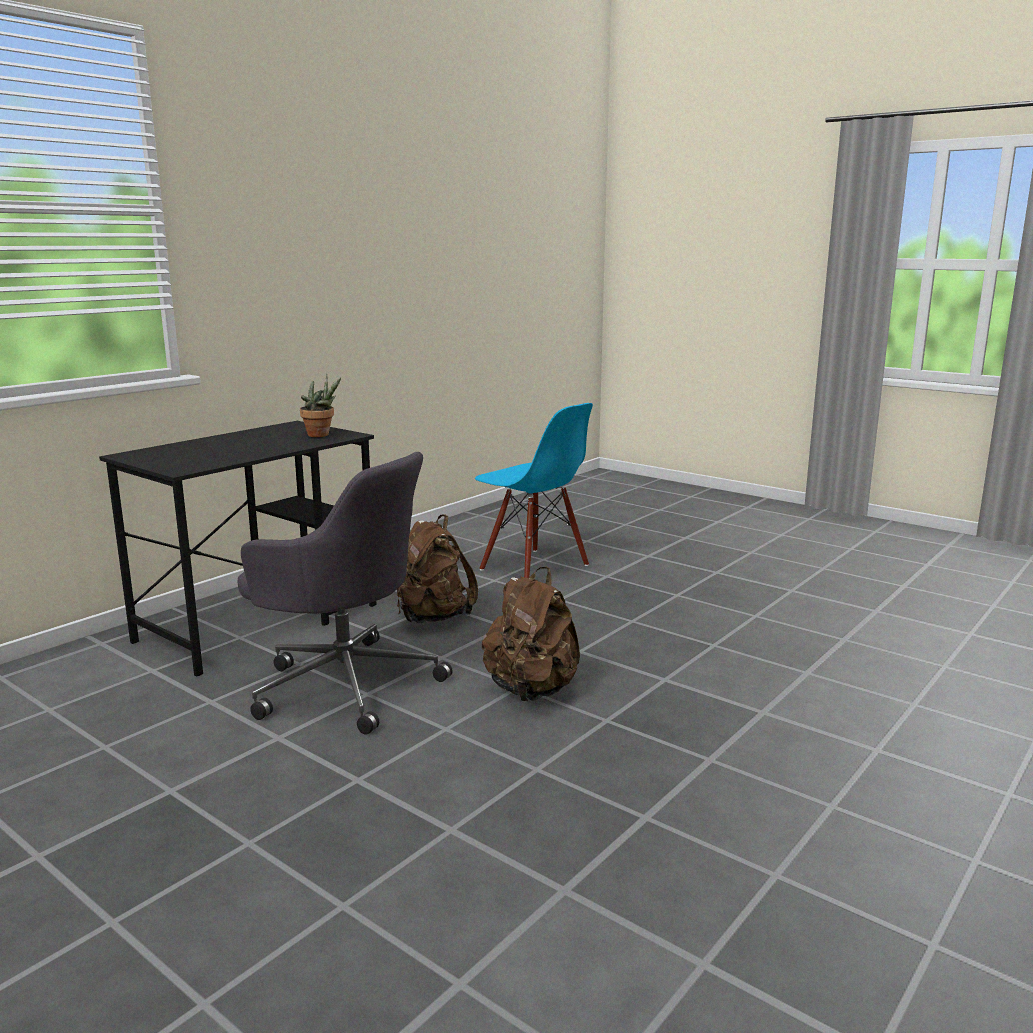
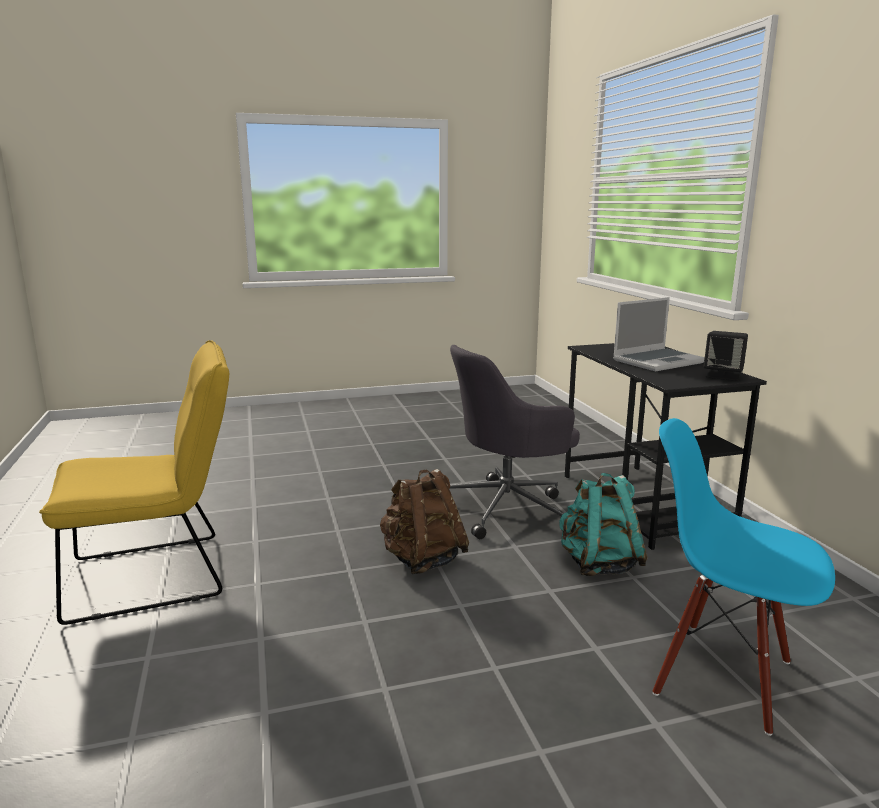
camera: 125 degrees right, 0 degrees up
potted plant [300,374,341,437] -> none
brown backpack [397,514,478,623] -> turquoise backpack [559,473,648,576]
blue chair [475,403,593,578] -> blue chair turned 45 degrees clockwise [653,418,835,736]
none -> yellow chair [39,340,229,625]
none -> laptop [613,297,705,371]
none -> black speaker [704,331,748,381]

